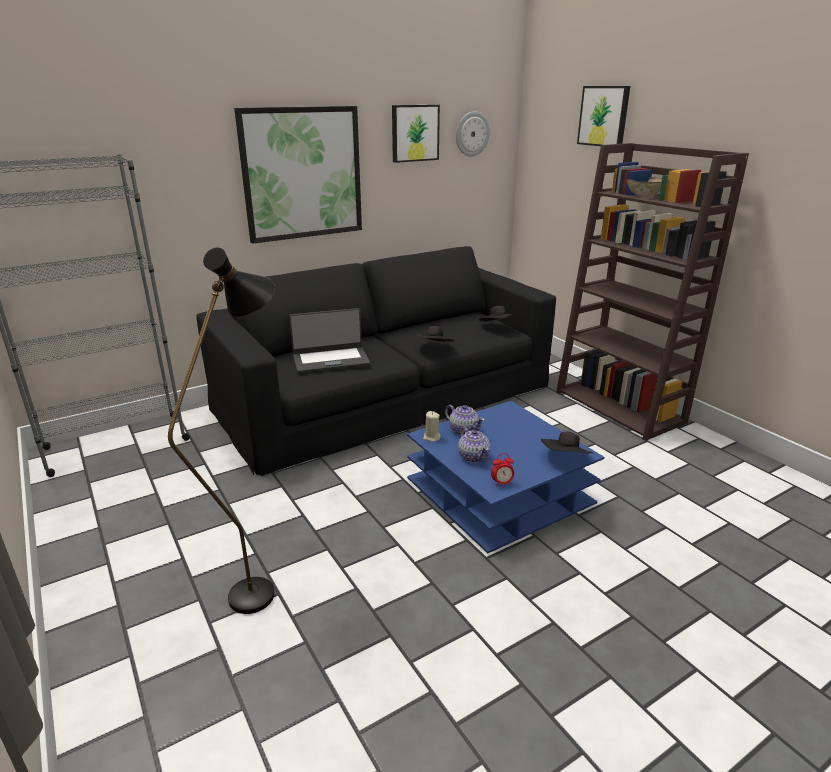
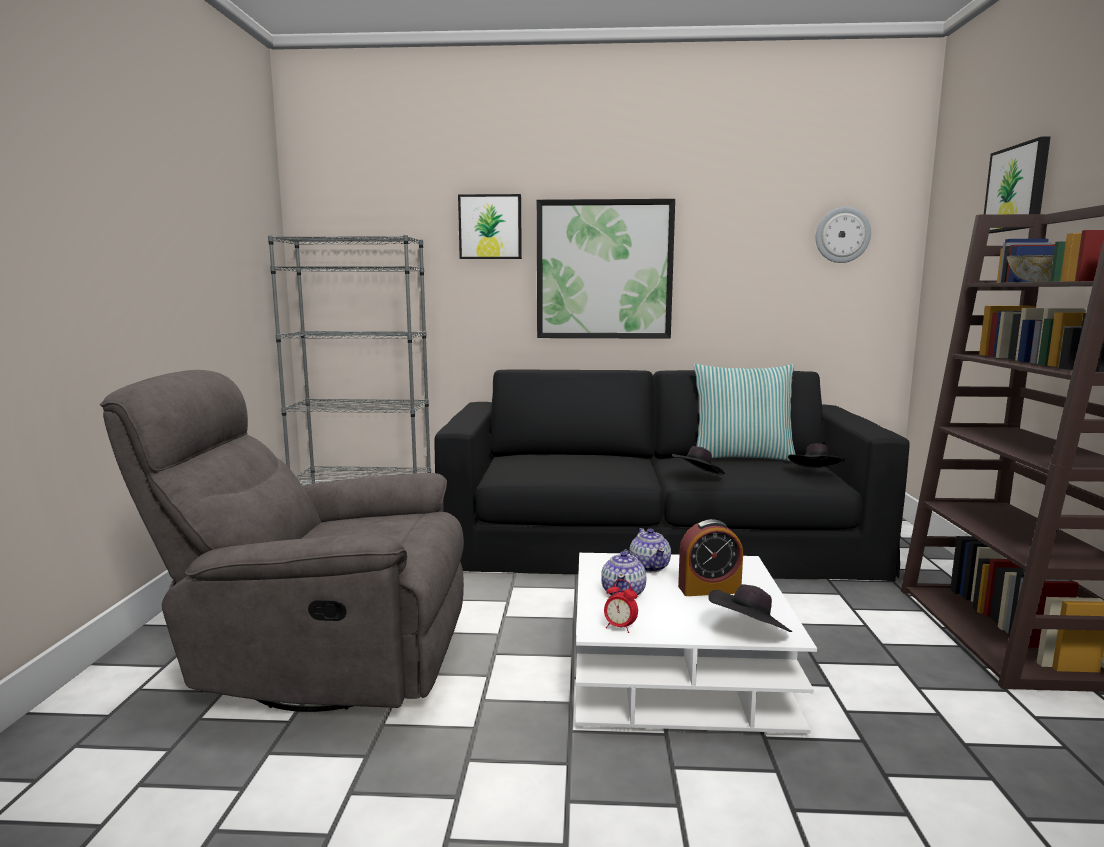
camera: 35 degrees right, 15 degrees down
black floor lamp [168,248,275,614] -> grey armchair [100,370,464,712]
laptop [289,308,370,373] -> none
picture [392,105,440,163] -> picture moved to [458,194,522,259]
blue coffee table [407,401,604,553] -> white coffee table [576,553,817,733]
beige candle [423,411,441,442] -> none
none -> alarm clock [678,519,743,596]
none -> pillow [694,364,796,462]

